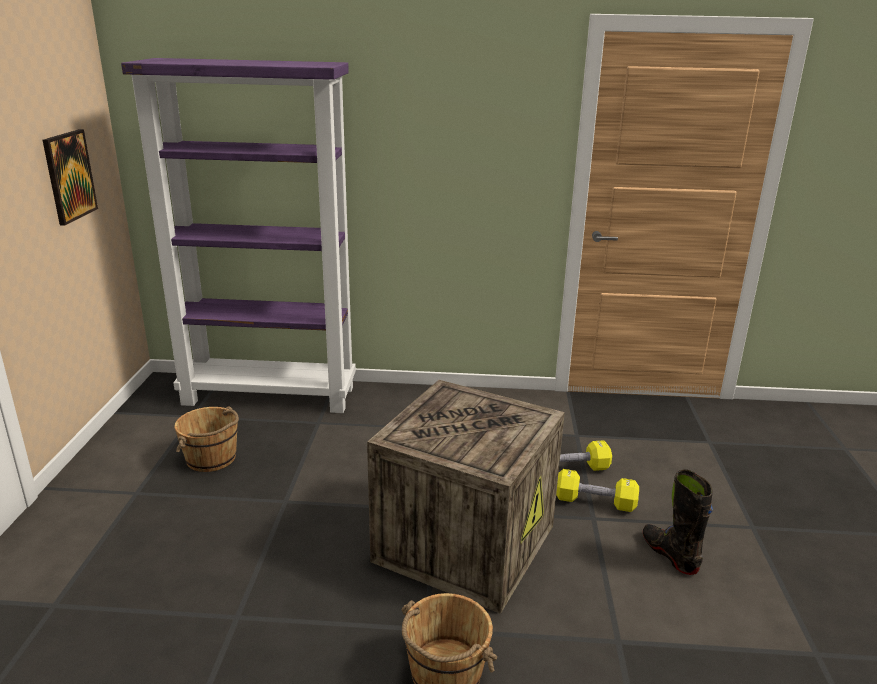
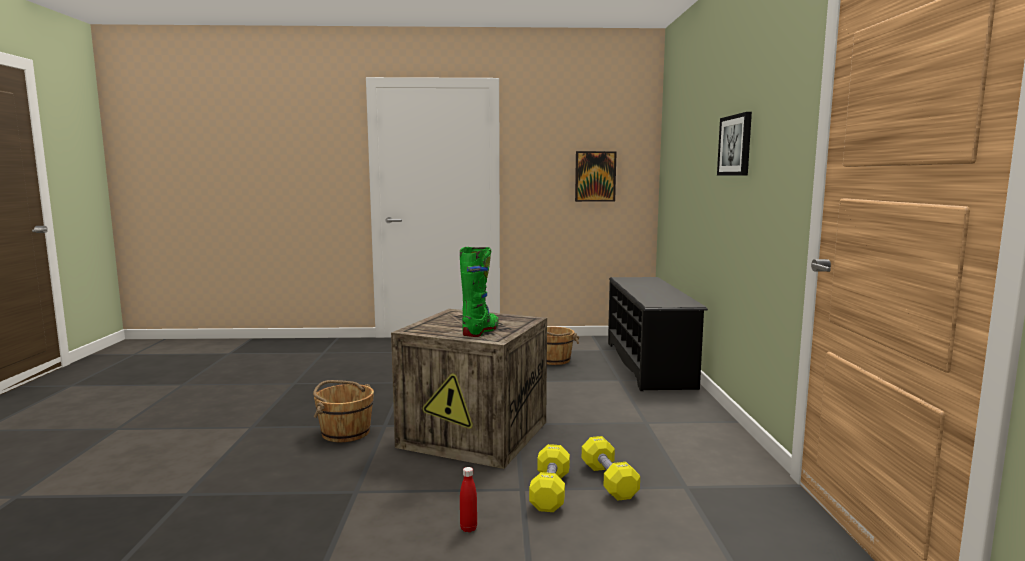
camera: 85 degrees right, 15 degrees down
purple bookcase [121,58,356,413] -> black shoe rack [608,277,708,391]
black boot [643,470,713,575] -> red bottle [460,467,477,532]
none -> green boot [460,247,499,337]
none -> picture [717,112,752,176]

